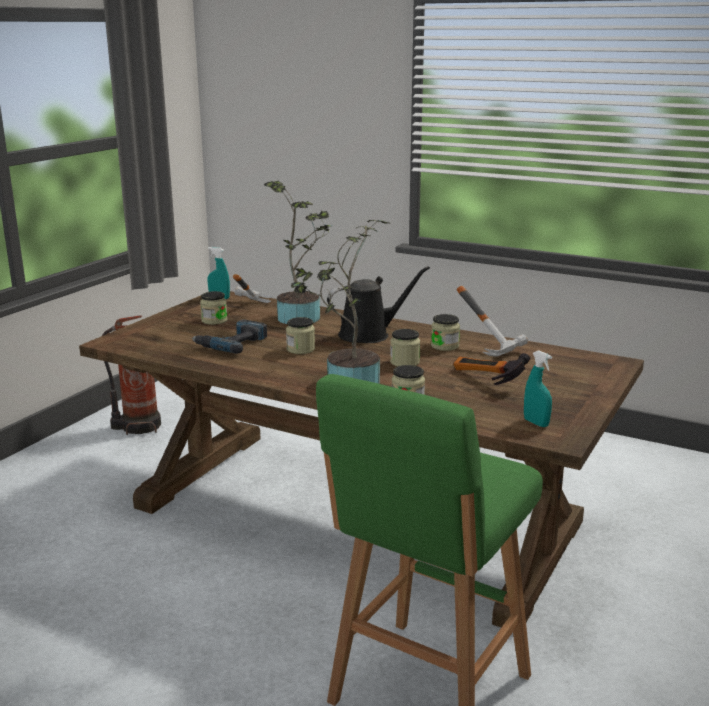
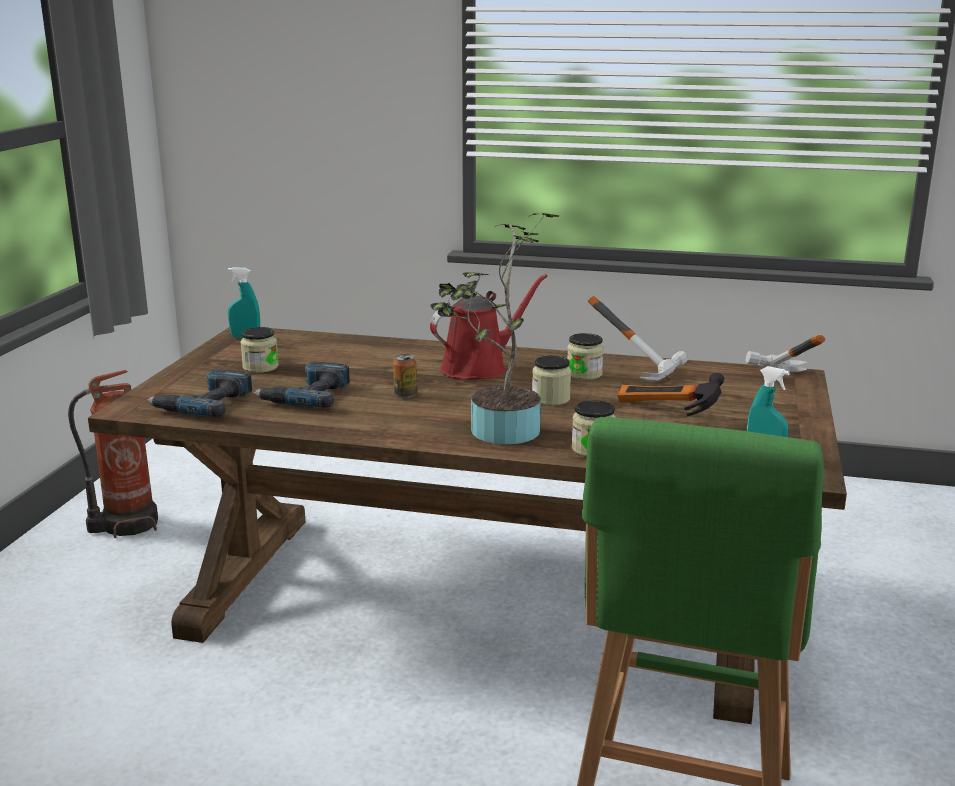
camera: 15 degrees left, 0 degrees up
hammer [233,274,273,303] -> hammer moved to [746,335,826,372]
potted plant [264,181,331,324] -> none
jar [286,317,315,354] -> can [393,354,417,398]
black watering can [327,266,430,343] -> red watering can [430,274,548,380]
none -> power drill [147,369,252,417]

